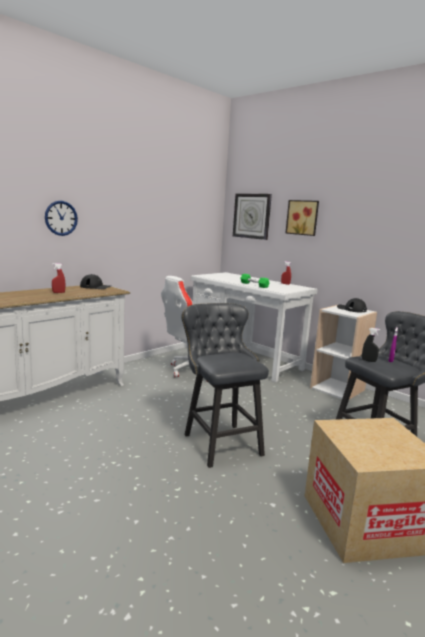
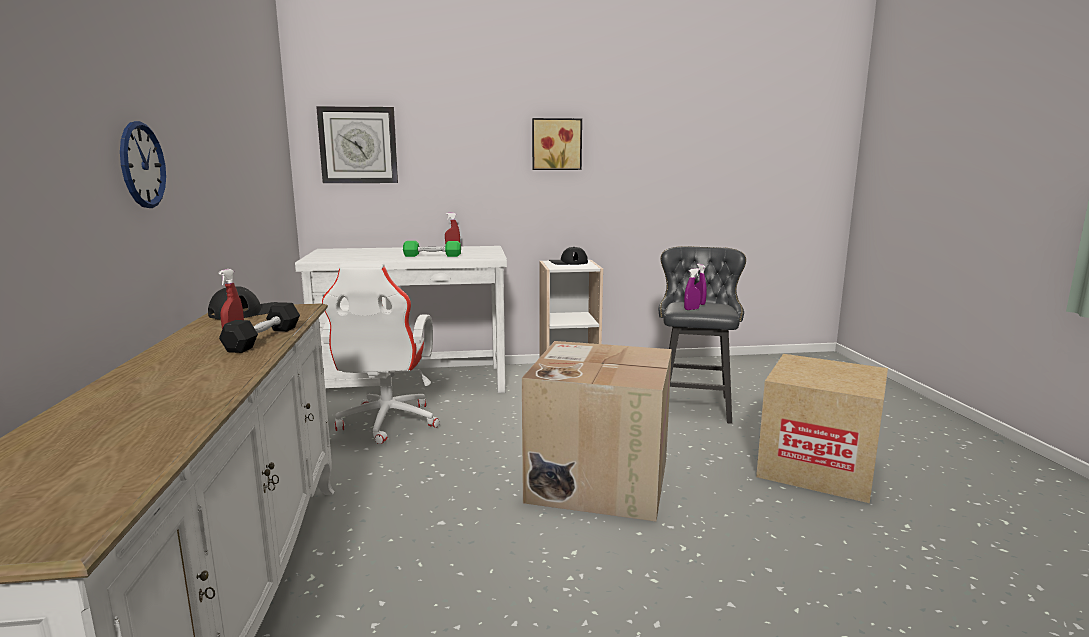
camera: 50 degrees left, 0 degrees up
grey stool [181,303,269,468] -> cardboard box [522,341,672,521]
picture [286,200,319,236] -> picture moved to [532,118,582,170]
black spray bottle [362,328,380,362] -> purple spray bottle [684,268,701,310]
none -> black dumbbell [219,302,300,353]

